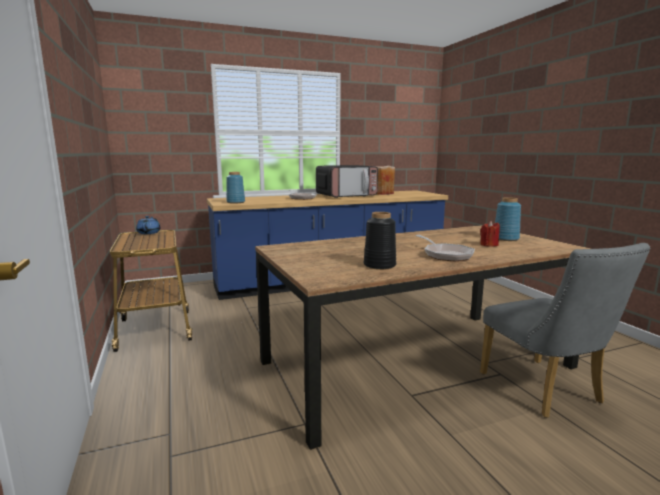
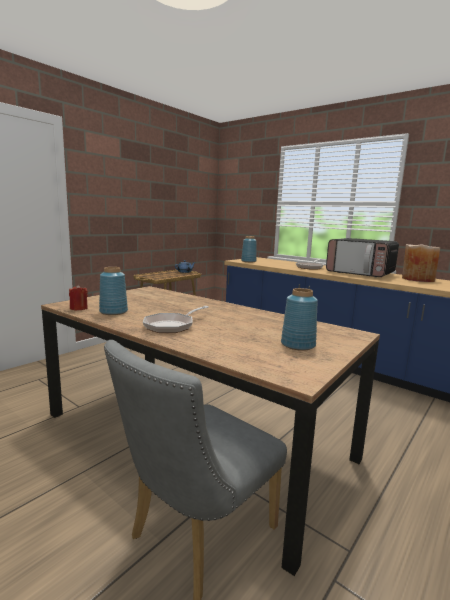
camera: 60 degrees right, 0 degrees up
black vase [364,212,396,270] -> blue vase [99,267,128,315]
red candle [480,221,500,247] -> red candle moved to [69,285,88,310]

